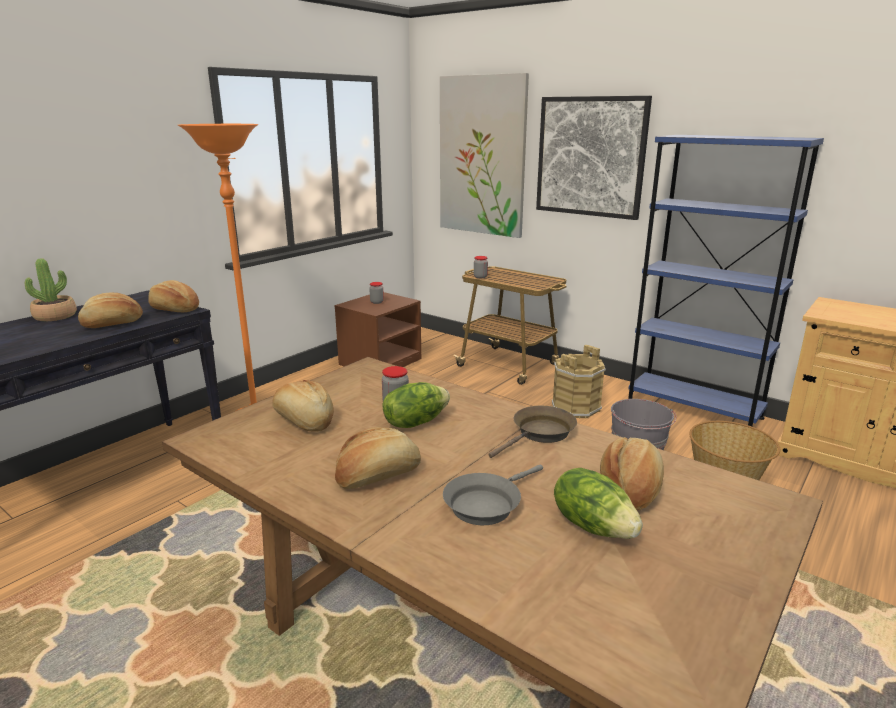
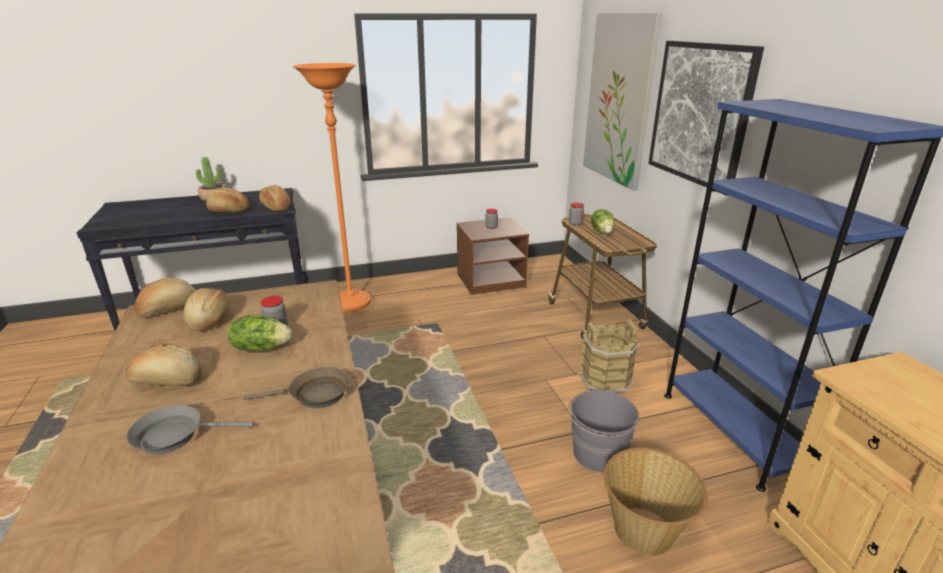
camera: 35 degrees right, 5 degrees up
lettuce [554,468,643,539] -> lettuce moved to [591,209,615,234]
bread [600,437,664,510] -> bread moved to [134,278,197,317]

